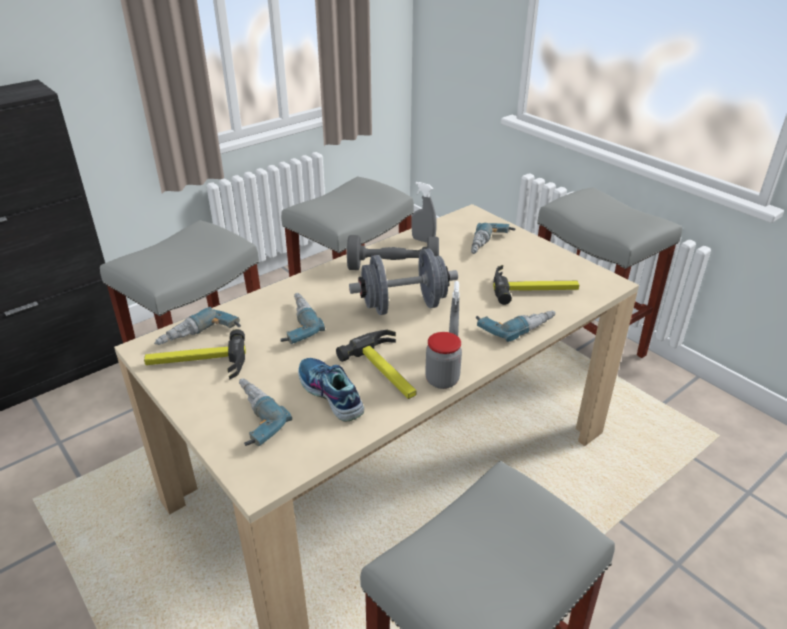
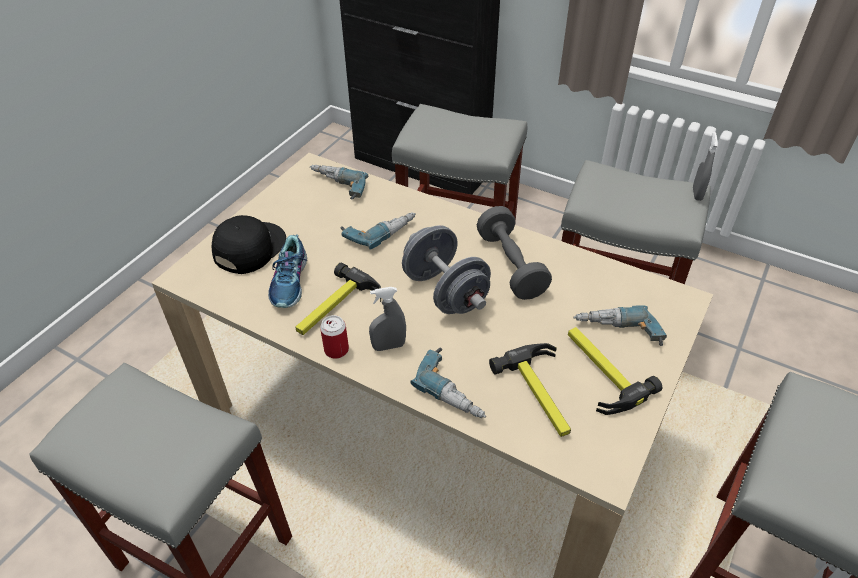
camera: 70 degrees right, 10 degrees up
hammer [144,329,246,380] -> hammer moved to [568,327,662,415]
power drill [239,378,292,446] -> black cap [212,215,286,274]
shoe [298,358,364,422] -> shoe turned 150 degrees clockwise [268,235,307,308]
grey spray bottle [411,182,437,243] -> grey spray bottle moved to [693,132,718,201]
jar [425,332,462,389] -> can [320,315,349,359]

